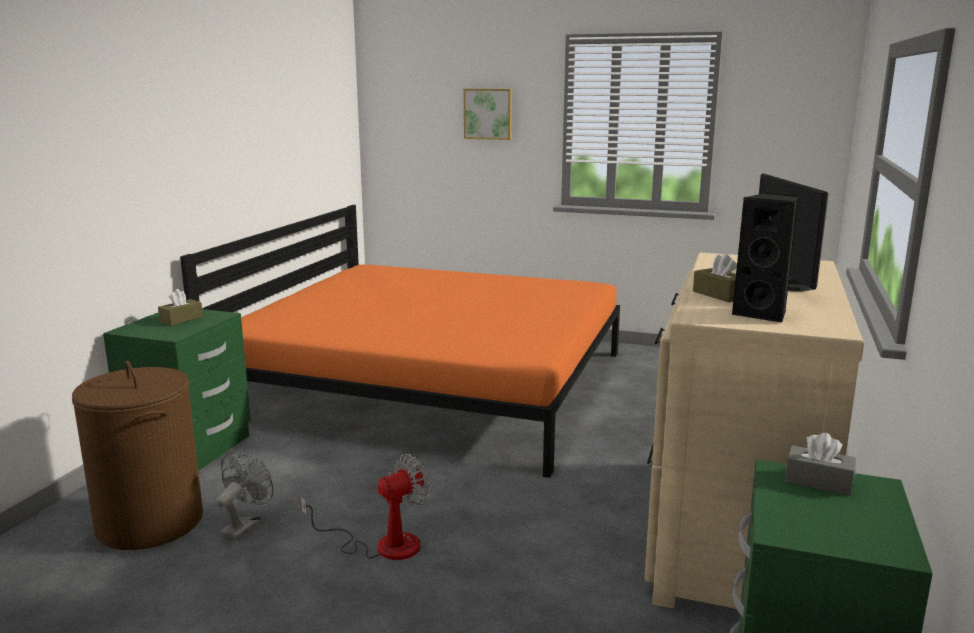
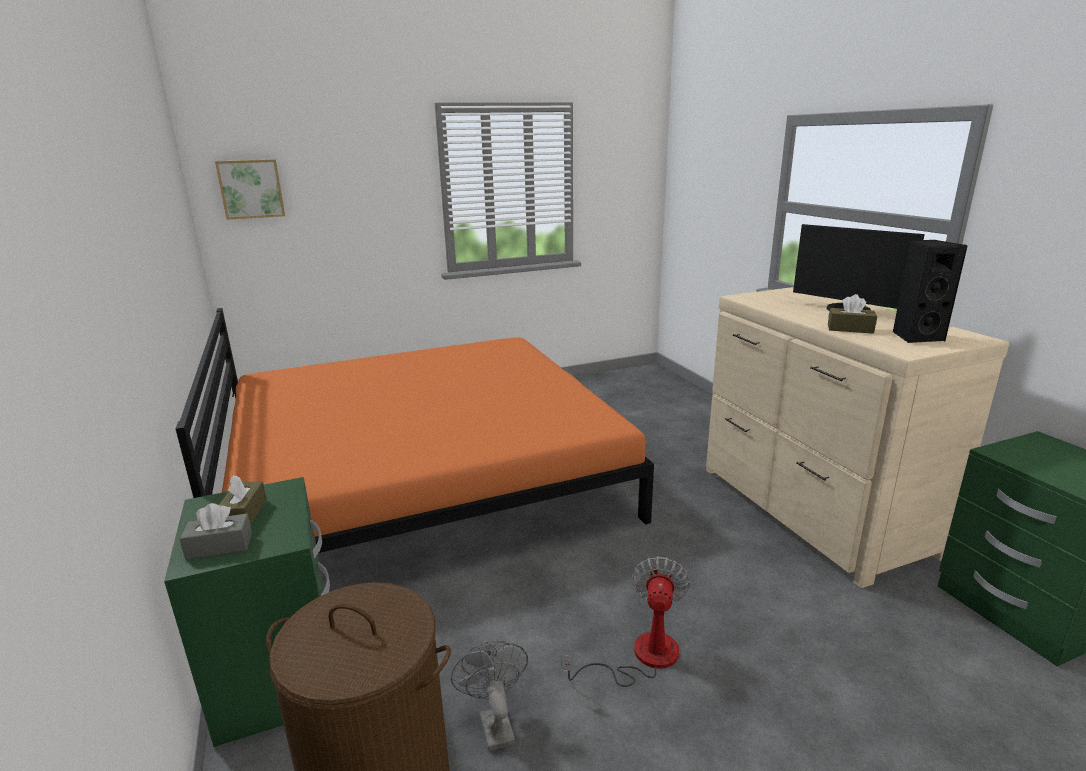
camera: 40 degrees left, 5 degrees up
picture [464,89,512,140] -> picture moved to [215,159,285,220]
grey tissue box [785,433,856,495] -> grey tissue box moved to [180,503,252,559]

